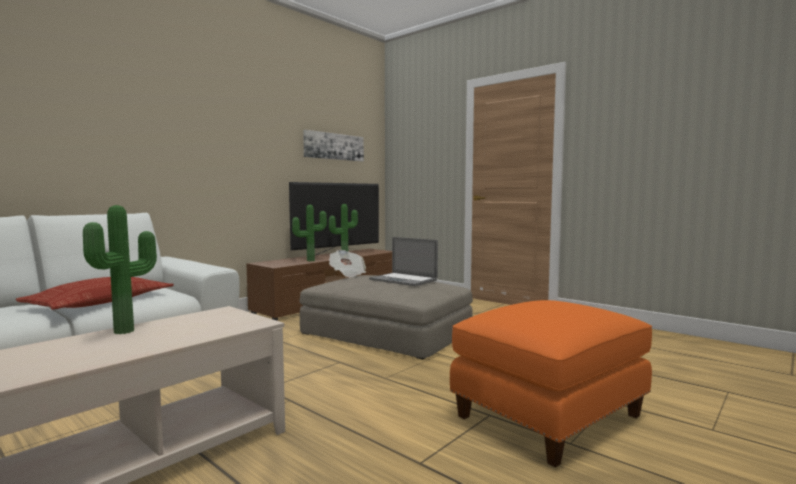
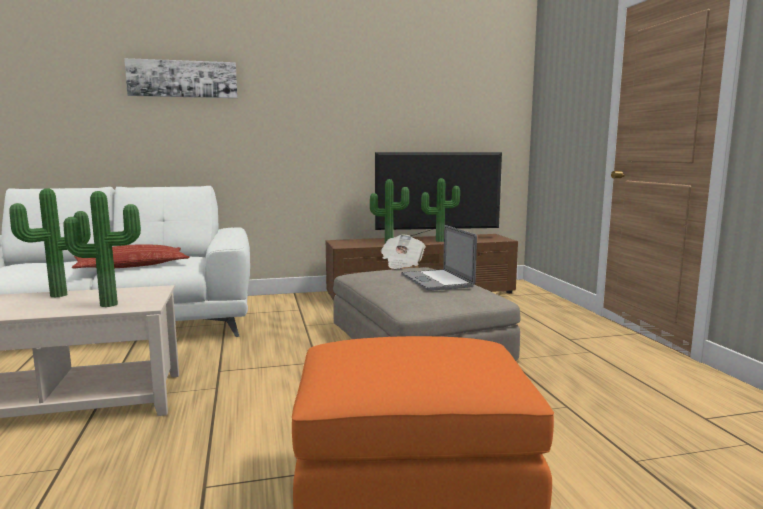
camera: 35 degrees right, 5 degrees up
picture [303,130,364,161] -> picture moved to [124,58,237,98]
none -> potted plant [63,191,141,307]

